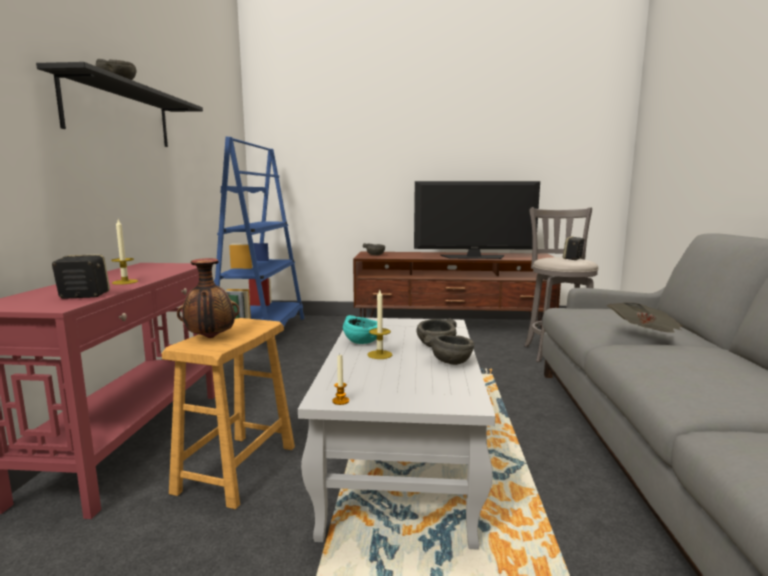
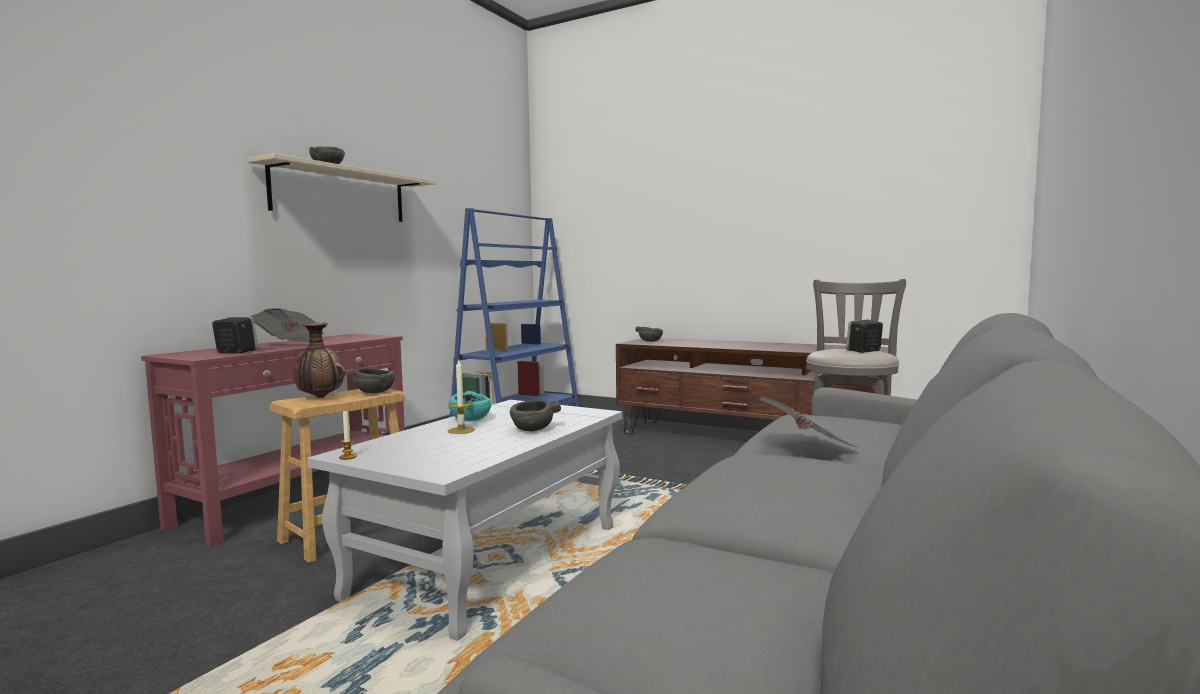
camera: 25 degrees right, 5 degrees down
black shelf [36,62,203,147] -> beige shelf [247,153,435,222]
candle [111,220,138,285] -> newspaper [251,308,325,342]
television [414,181,540,259] -> none
grey bowl [424,335,474,365] -> grey bowl moved to [352,367,395,393]

